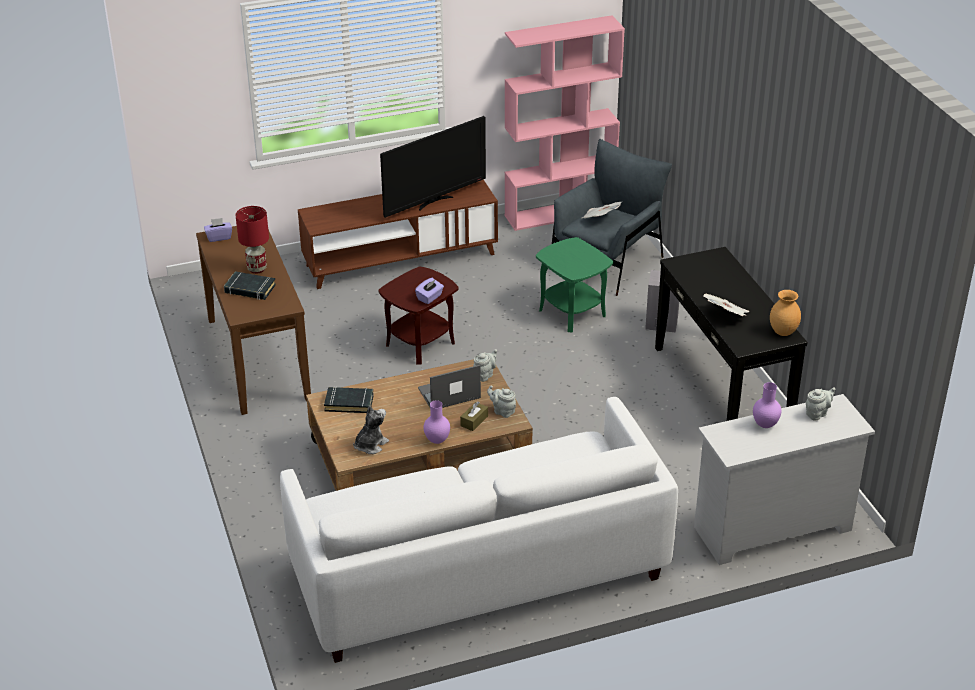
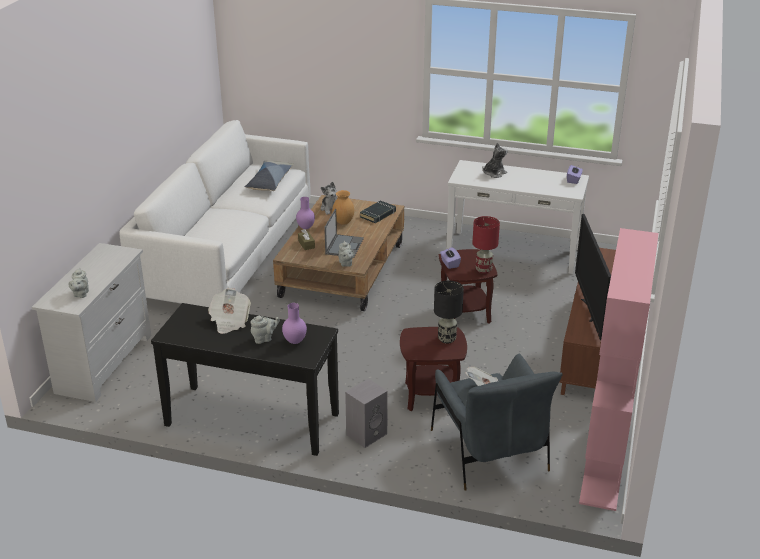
camera: 125 degrees right, 5 degrees down
brown console table [196,226,311,415] -> white console table [446,160,589,274]
black book [224,271,276,300] -> plush toy [482,143,508,178]
red table lamp [236,206,269,274] -> red table lamp moved to [473,216,500,274]
grey teapot [487,386,516,418] -> grey teapot moved to [251,316,280,344]
green side table [536,237,613,333] -> brown side table [400,327,467,411]
purple vase [753,382,781,428] -> purple vase moved to [282,303,307,344]
brown vase [770,290,801,336] -> brown vase moved to [332,190,354,225]
none -> pillow [245,161,294,191]
none -> black table lamp [434,281,464,344]

